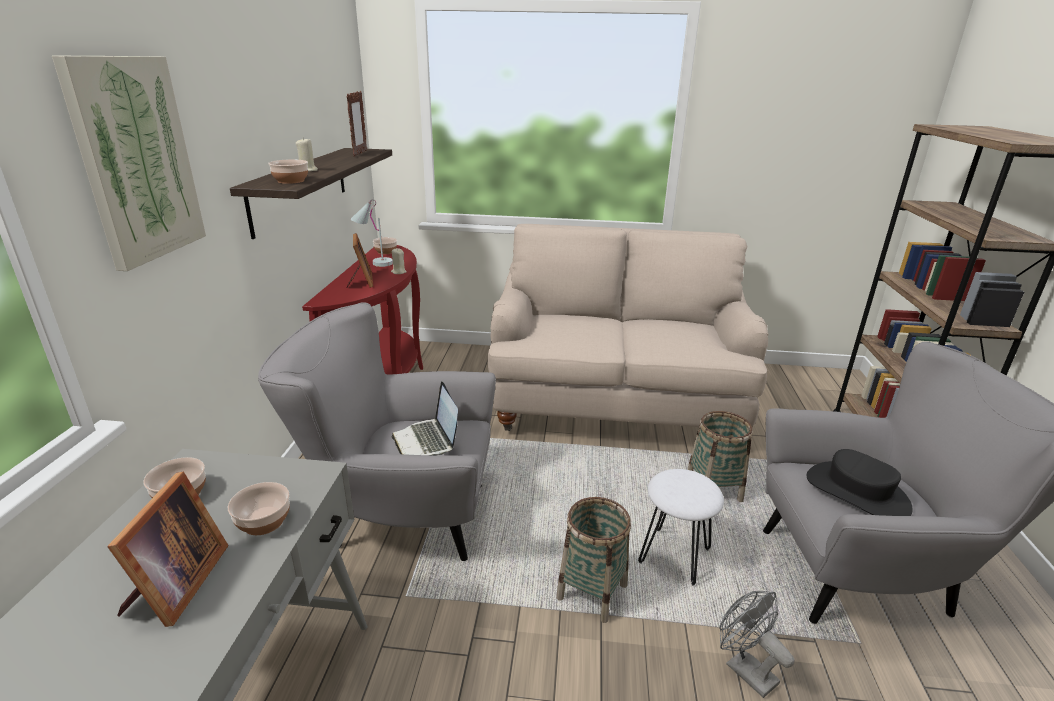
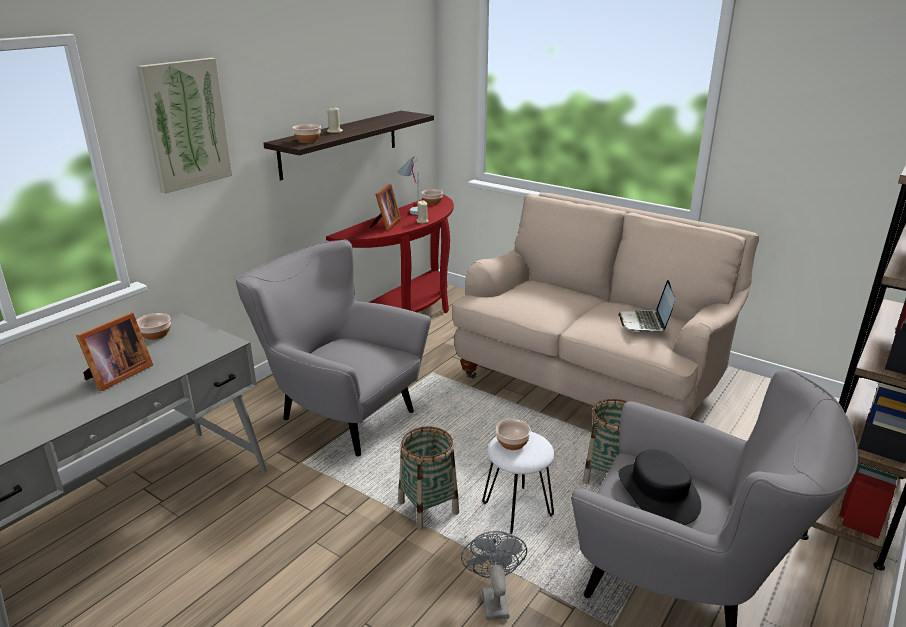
camera: 30 degrees right, 0 degrees up
bowl [228,482,290,535] -> bowl moved to [496,419,531,450]
picture frame [346,91,367,156] -> none
laptop [391,382,458,455] -> laptop moved to [618,280,675,332]

